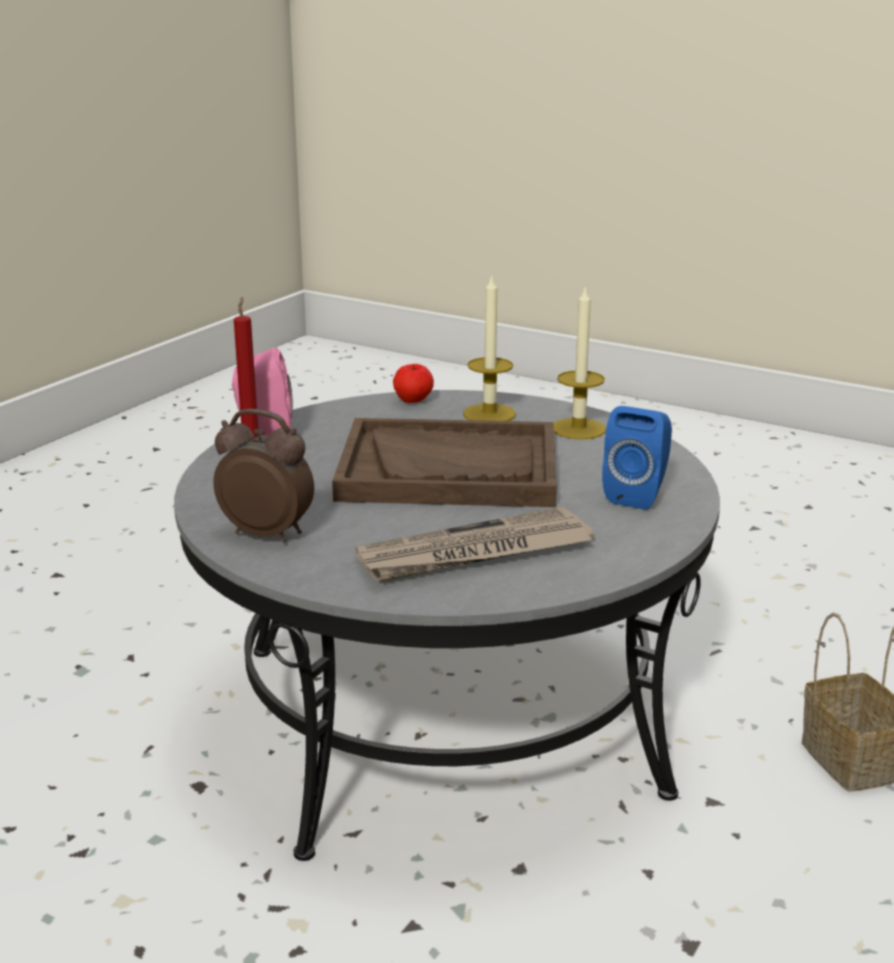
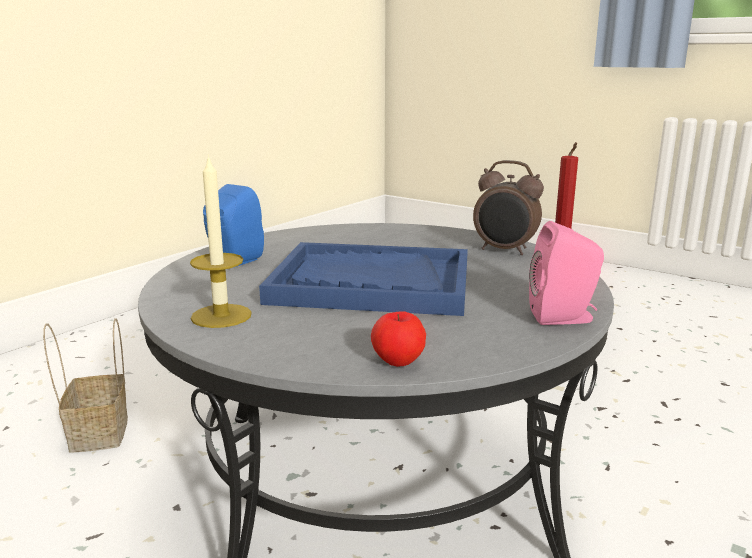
camera: 175 degrees left, 5 degrees down
brown tray [332,418,557,507] -> blue tray [259,242,468,316]
newspaper [356,506,594,582] -> none
candle [463,274,516,421] -> none

